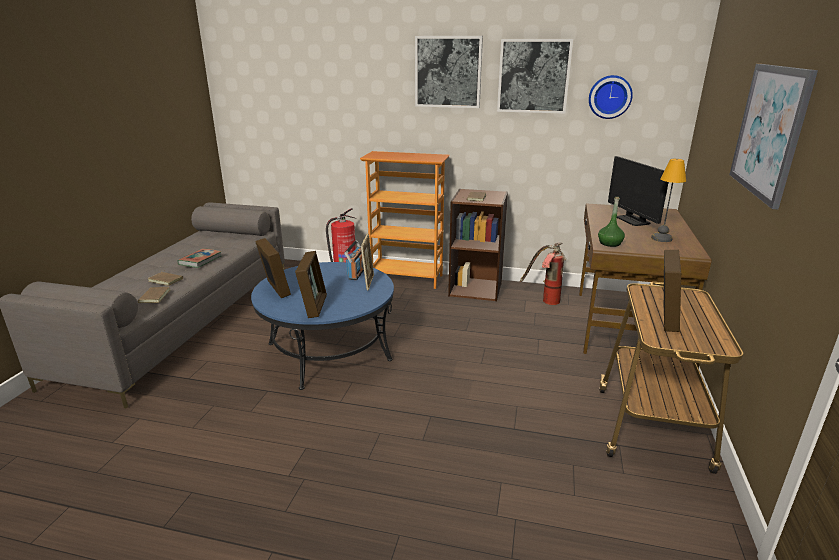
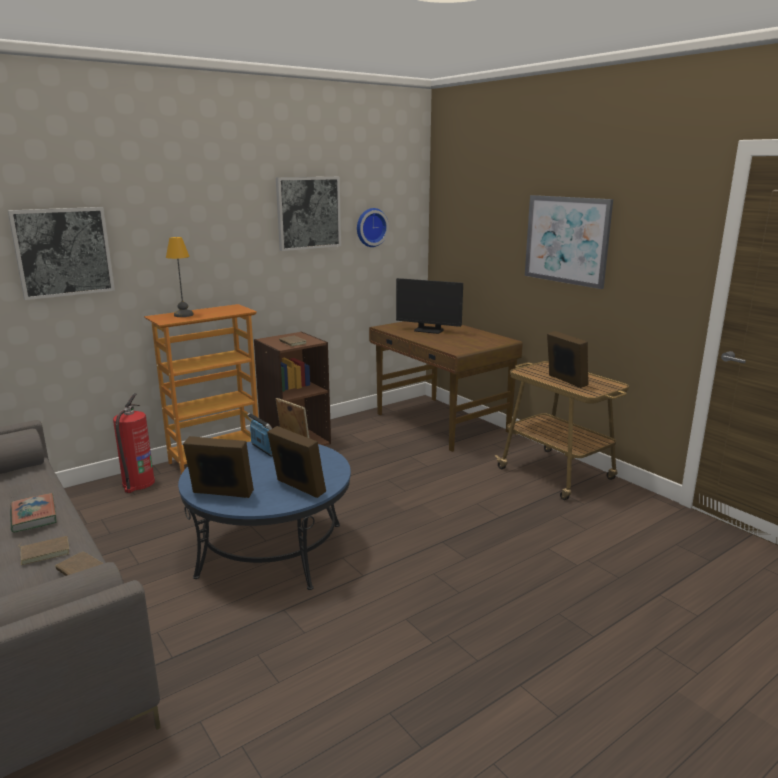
camera: 50 degrees left, 5 degrees down
picture [415,36,483,108] -> picture moved to [8,207,115,300]
fire extinguisher [520,242,566,305] -> none
green bottle [598,197,625,247] -> none
table lamp [651,159,686,242] -> table lamp moved to [166,237,194,317]

